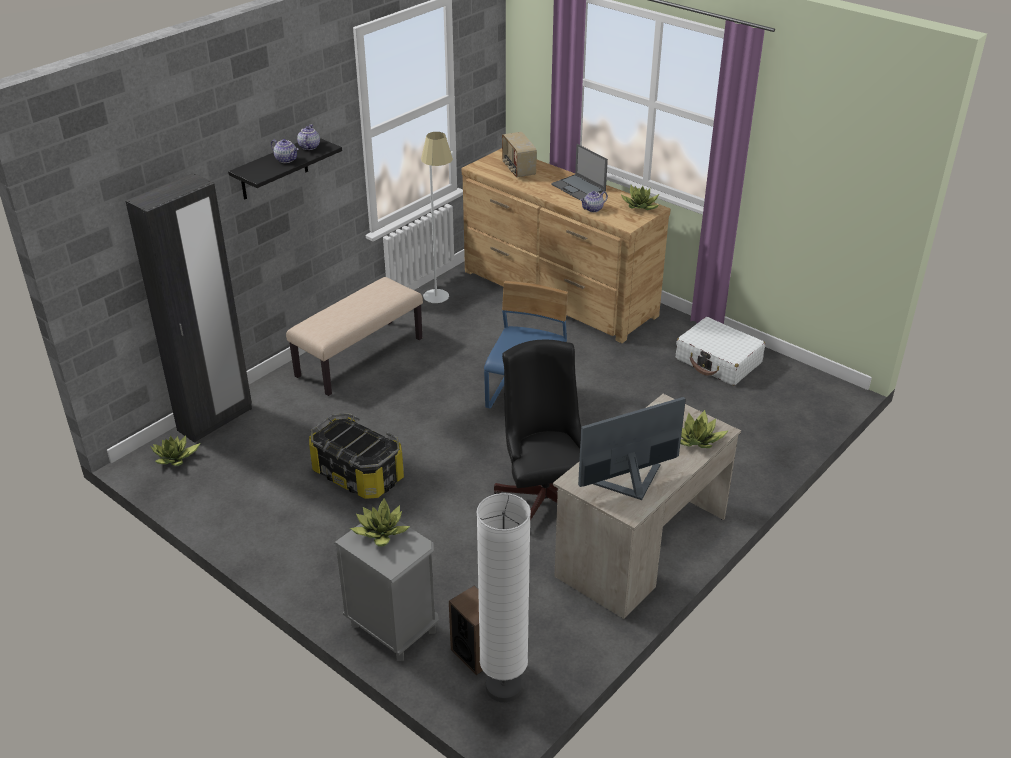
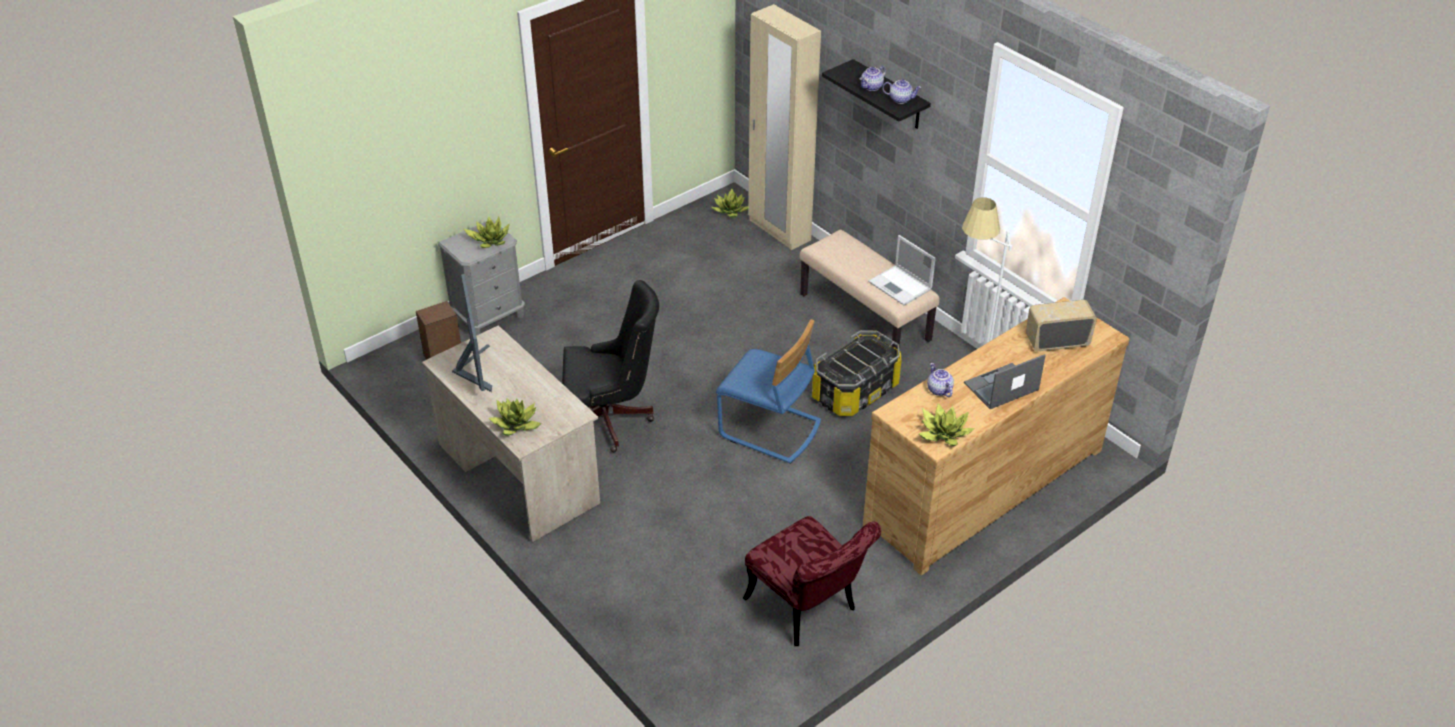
camera: 100 degrees right, 5 degrees up
black wardrobe [126,173,252,443] -> beige wardrobe [748,4,821,250]
storage box [309,413,404,499] -> storage box moved to [812,330,901,416]
white floor lamp [476,493,531,702] -> none
white suitcase [676,317,765,386] -> red chair [743,516,881,646]
none -> laptop [868,235,936,305]

